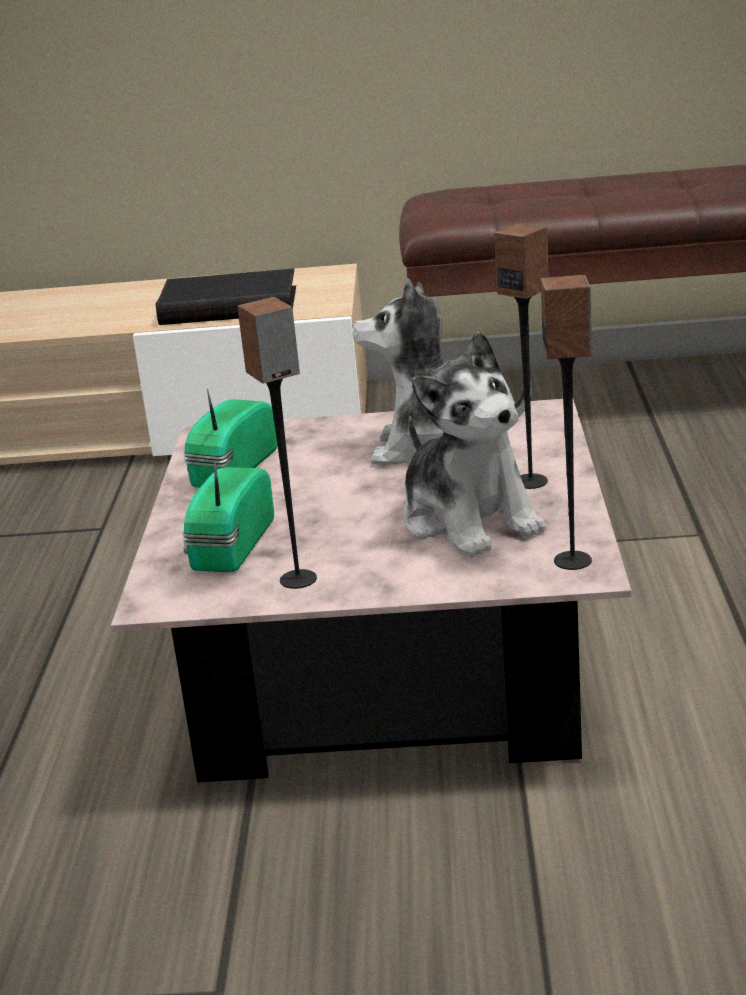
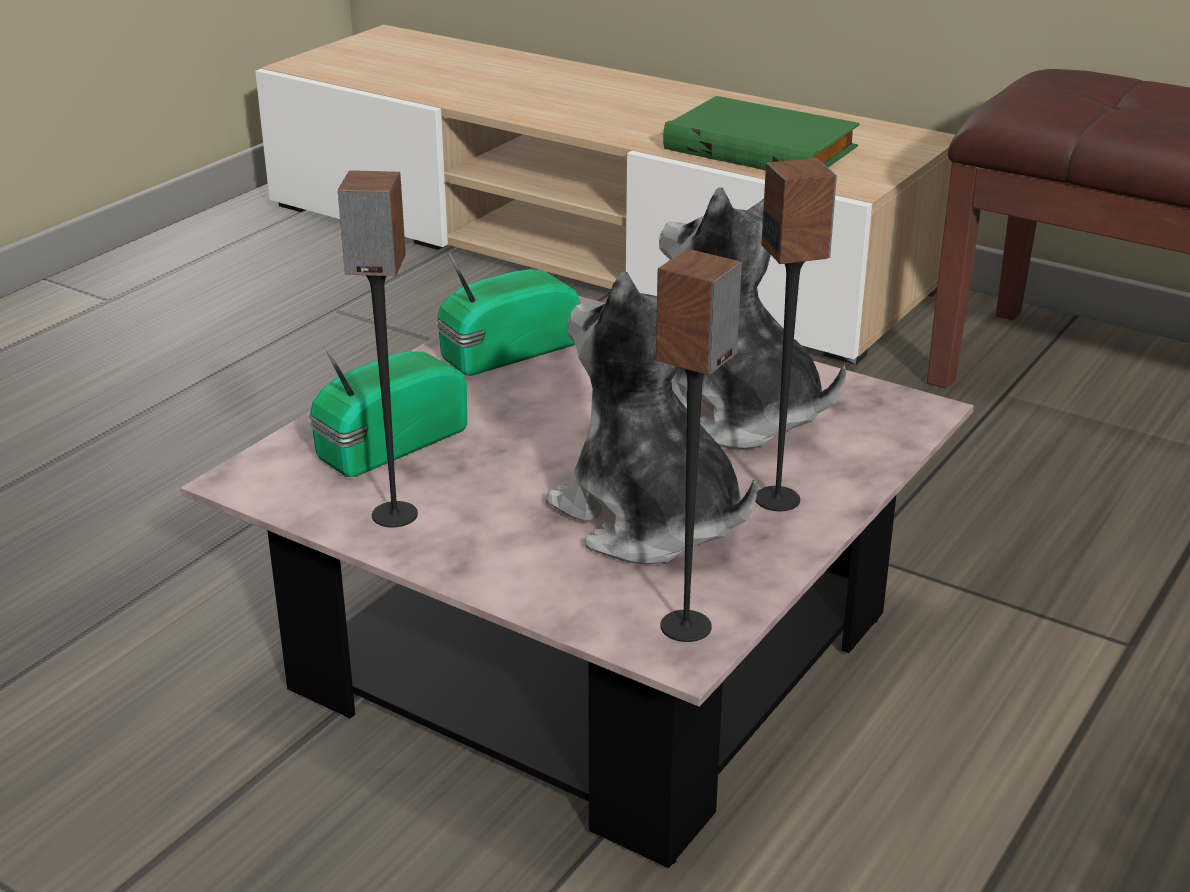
camera: 30 degrees right, 5 degrees up
black book [156,269,296,325] -> green book [663,96,860,170]
plush toy [404,331,546,557] -> plush toy turned 135 degrees clockwise [545,272,757,564]

